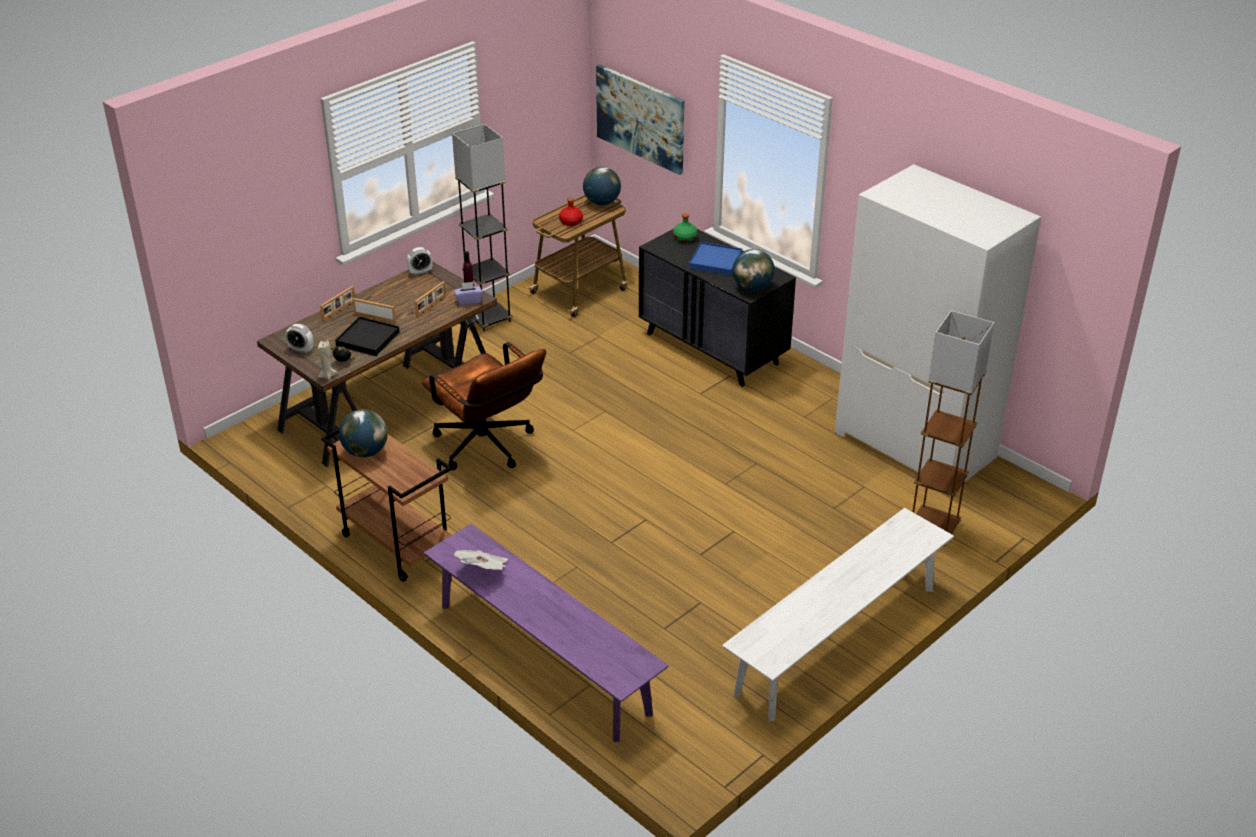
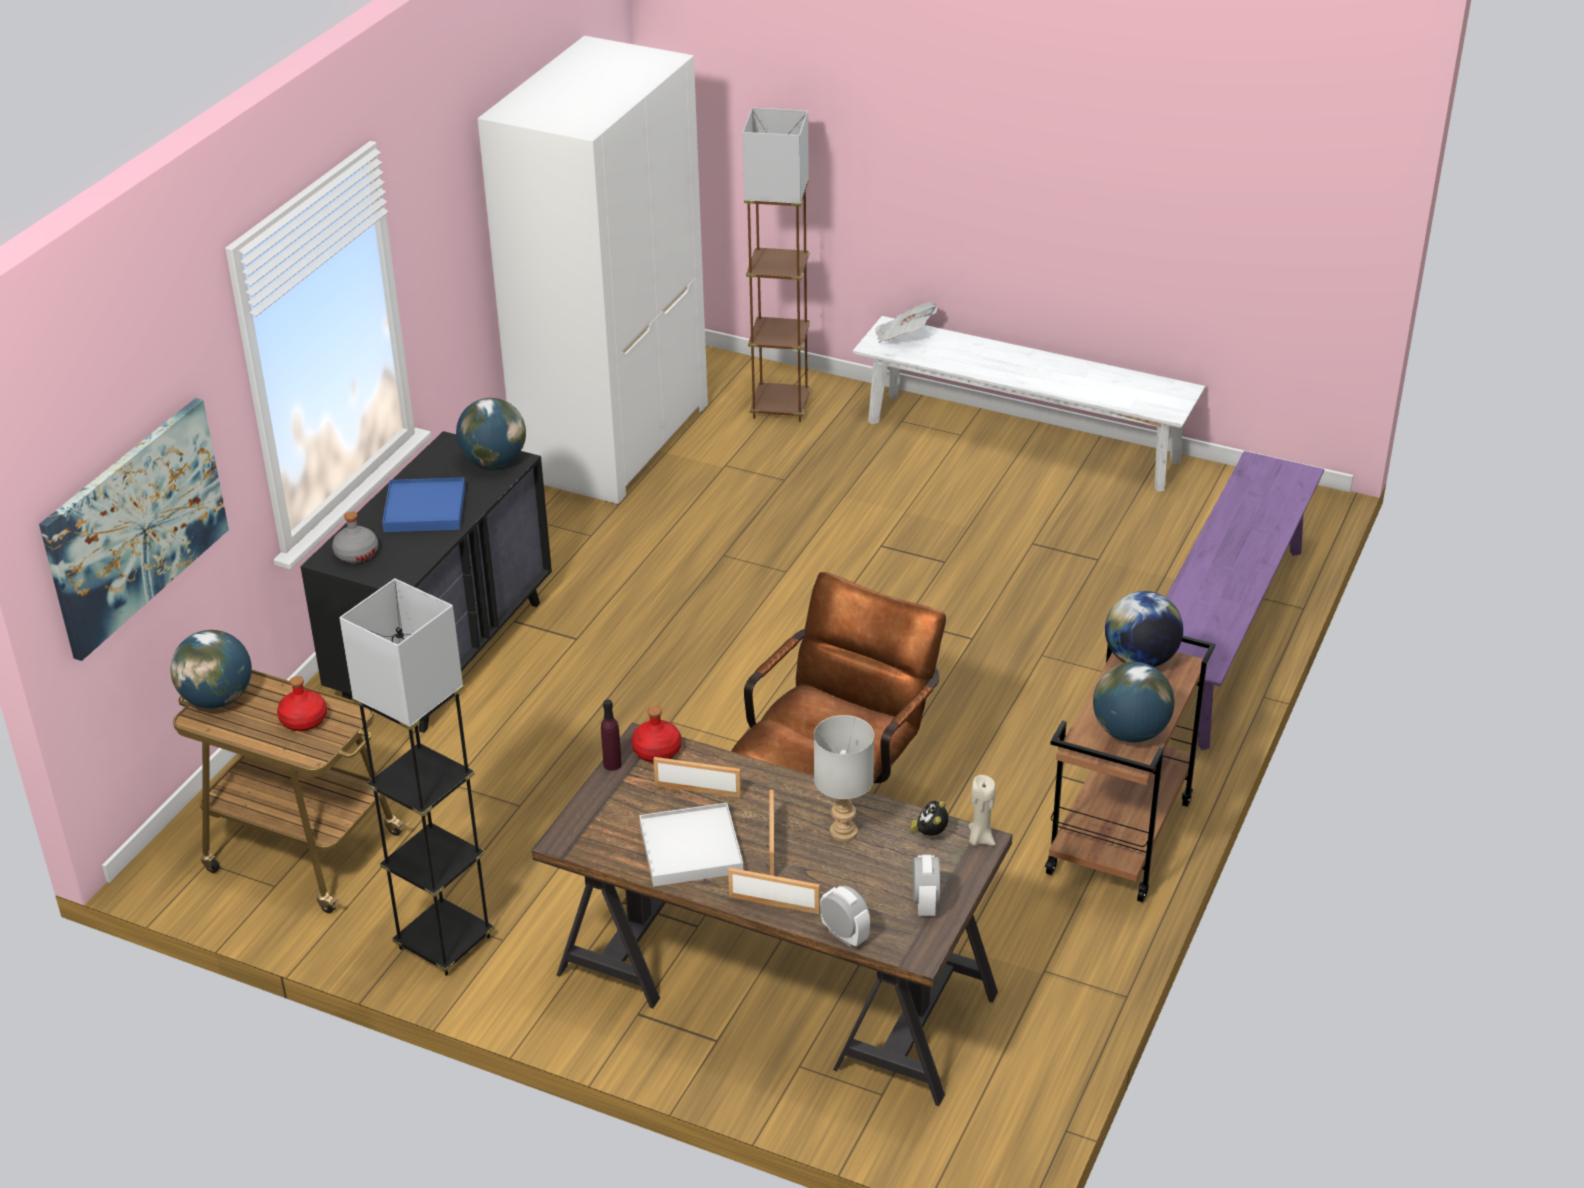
camera: 110 degrees left, 0 degrees up
black tray [335,317,400,356] -> grey table lamp [814,715,874,842]
alarm clock [406,247,433,275] -> alarm clock moved to [820,886,870,947]
purple tissue box [454,282,483,306] -> red bottle [631,706,682,762]
newspaper [454,550,508,570] -> newspaper moved to [875,302,937,343]
green bottle [673,213,698,242] -> grey bottle [332,512,378,563]
none -> white tray [639,803,743,887]
none -> globe [1105,591,1183,667]

